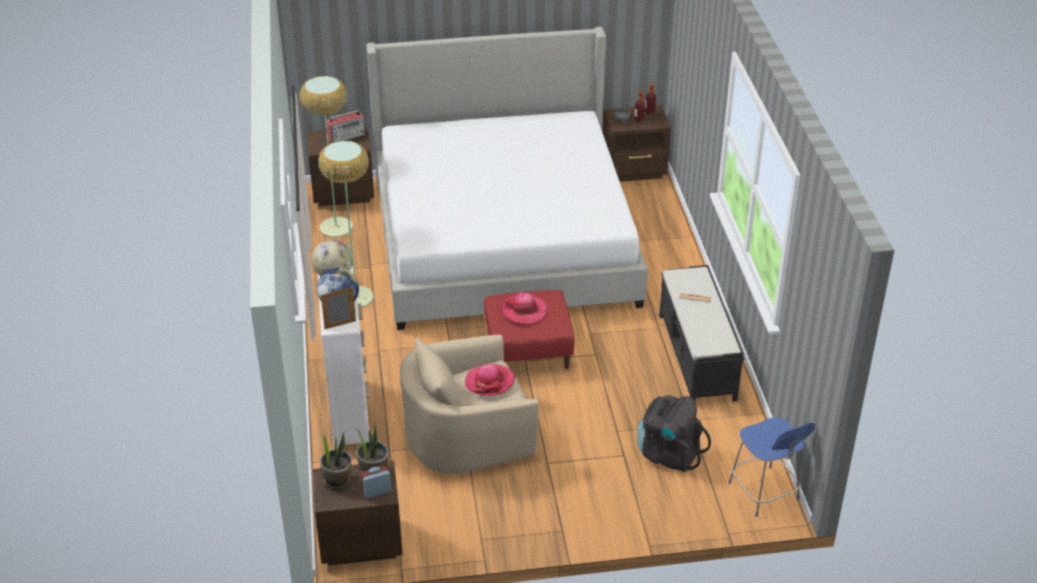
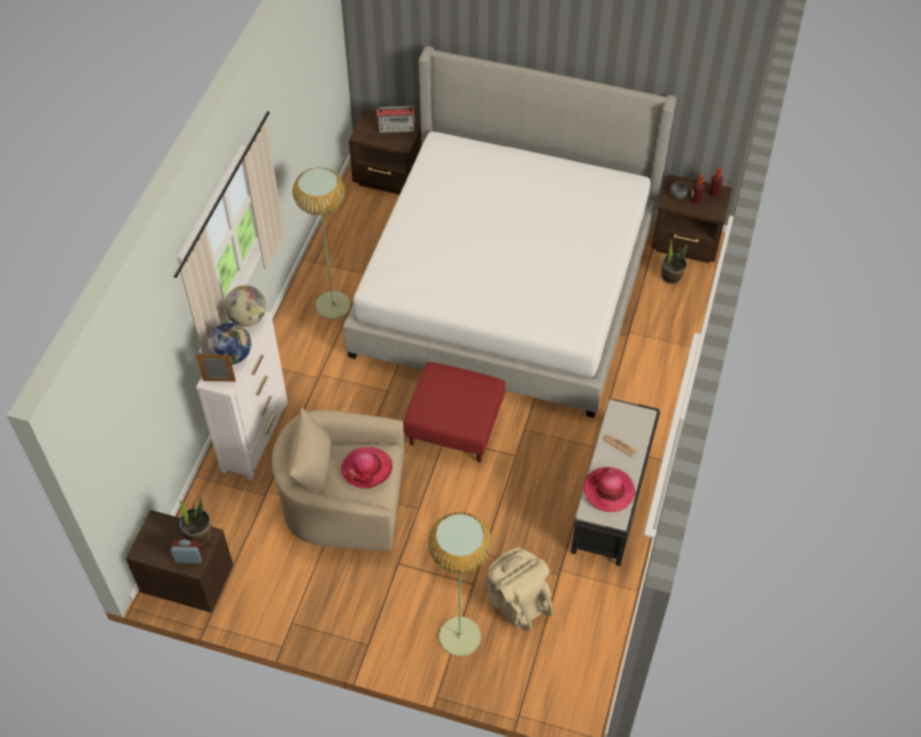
camera: 25 degrees right, 15 degrees up
floor lamp [300,75,353,237] -> floor lamp moved to [428,512,492,656]
potted plant [320,432,352,489] -> potted plant moved to [661,239,688,284]
hat [501,292,547,324] -> hat moved to [584,467,636,512]
black backpack [637,395,711,472] -> beige backpack [487,548,554,631]
blue chair [728,417,815,517] -> none

